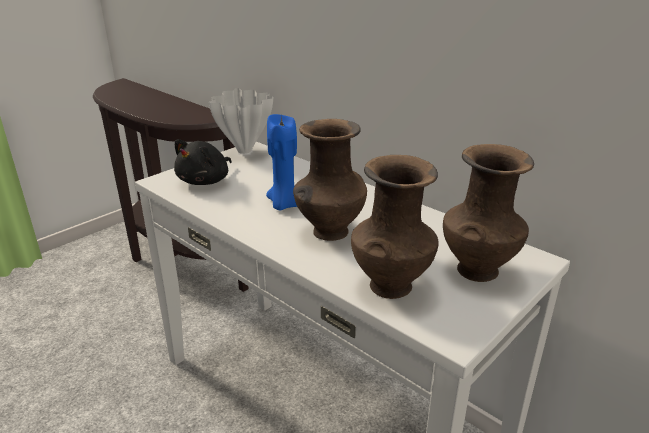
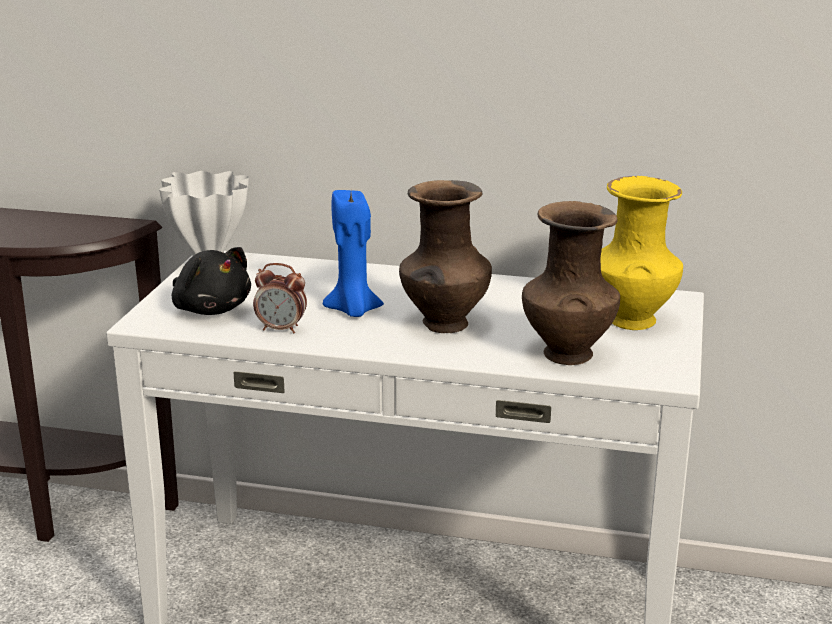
camera: 30 degrees left, 5 degrees down
black plush toy [174,139,232,185] -> black plush toy turned 45 degrees counterclockwise [172,247,251,315]
brown vase [443,144,534,282] -> yellow vase [600,176,683,330]
none -> alarm clock [253,263,307,333]

